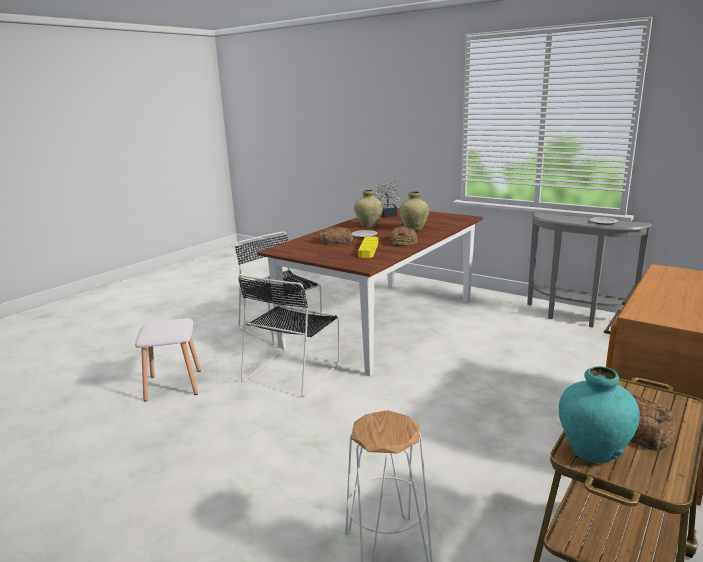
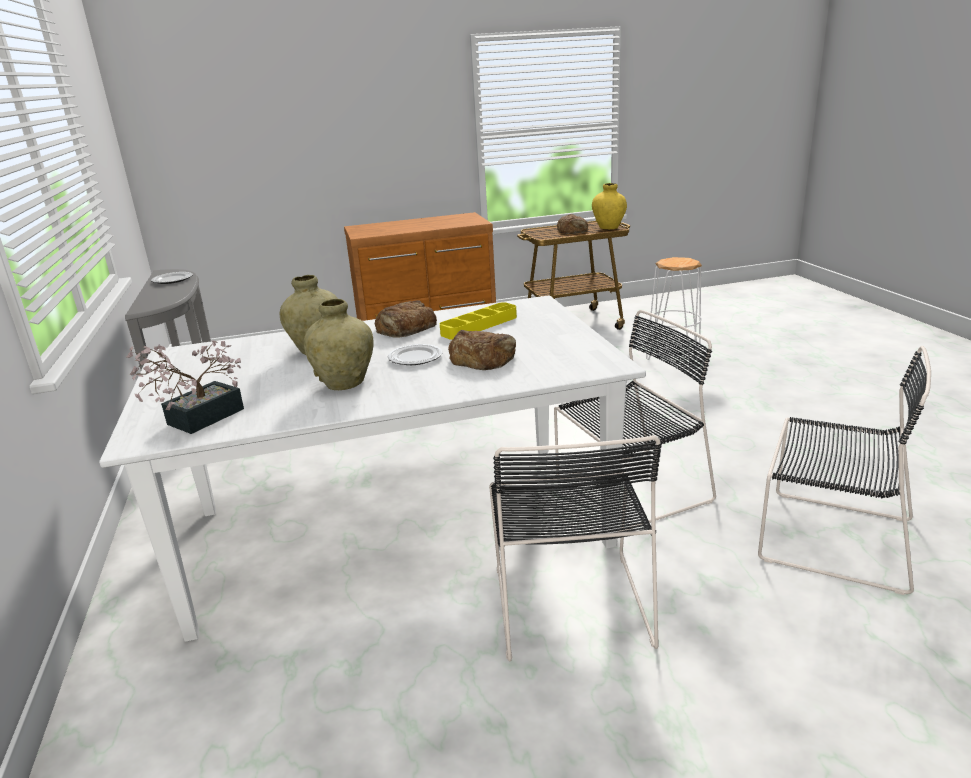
camera: 140 degrees left, 5 degrees up
white stool [135,318,201,402] -> black chair [758,346,931,595]
brown dining table [257,208,483,376] -> white dining table [99,295,646,642]
turquoise vase [559,366,640,463] -> yellow vase [592,183,627,230]

